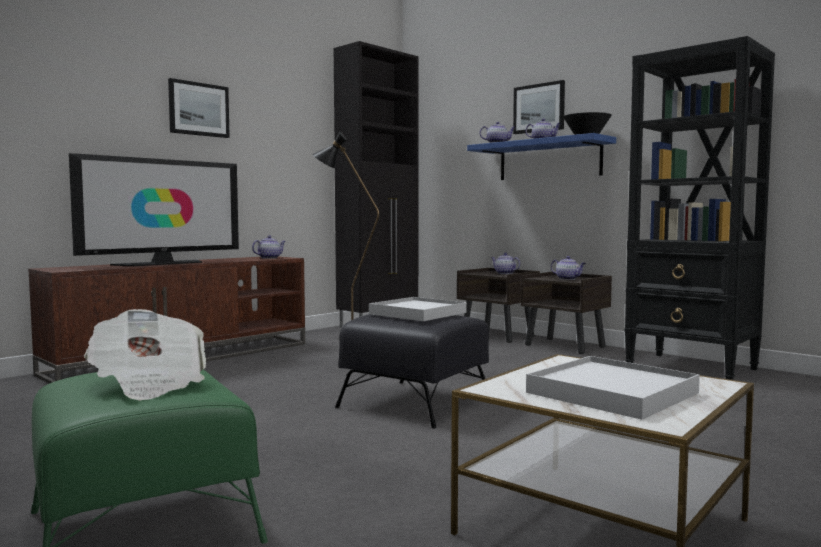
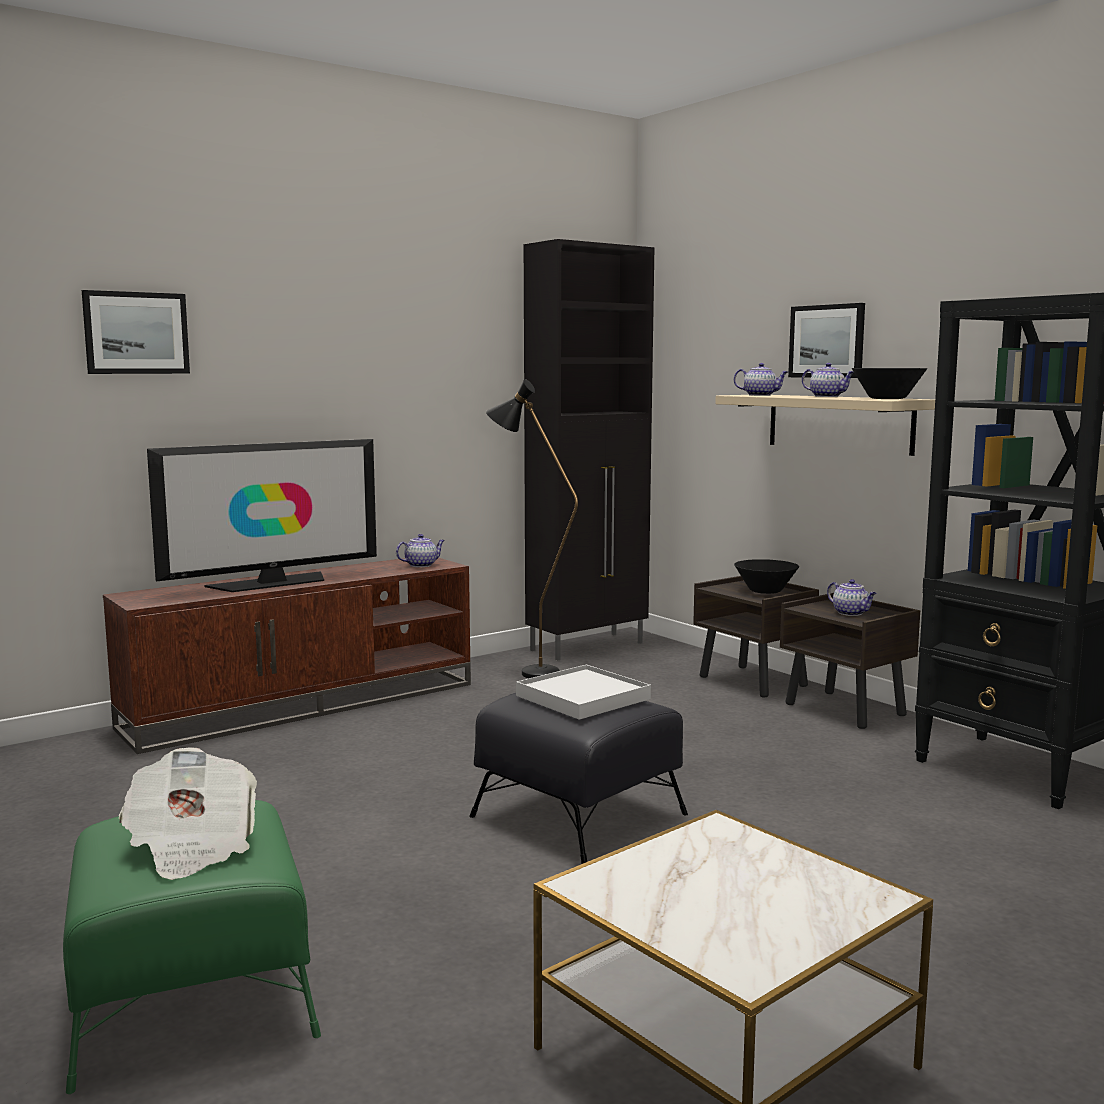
camera: 10 degrees right, 5 degrees up
picture [168,78,230,138] -> picture moved to [82,290,190,374]
blue shelf [467,133,616,180] -> beige shelf [715,395,935,456]
teapot [491,253,520,274] -> black bowl [734,559,799,594]
white tray [526,356,700,420] -> none

